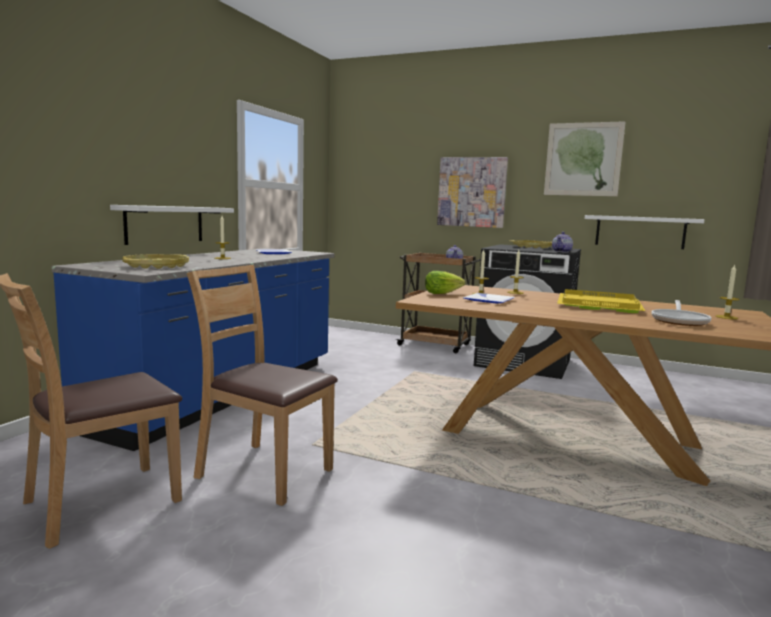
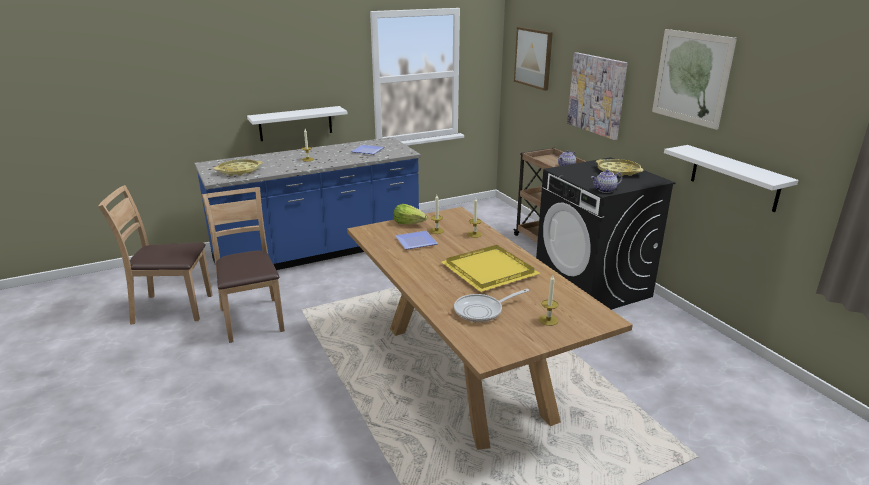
camera: 40 degrees right, 15 degrees up
none -> picture [514,27,553,91]

